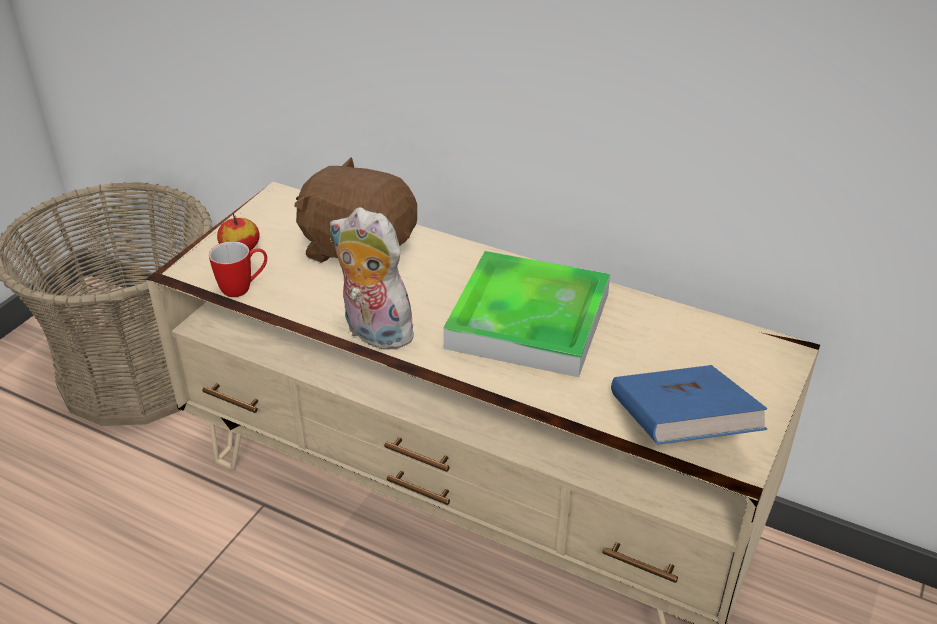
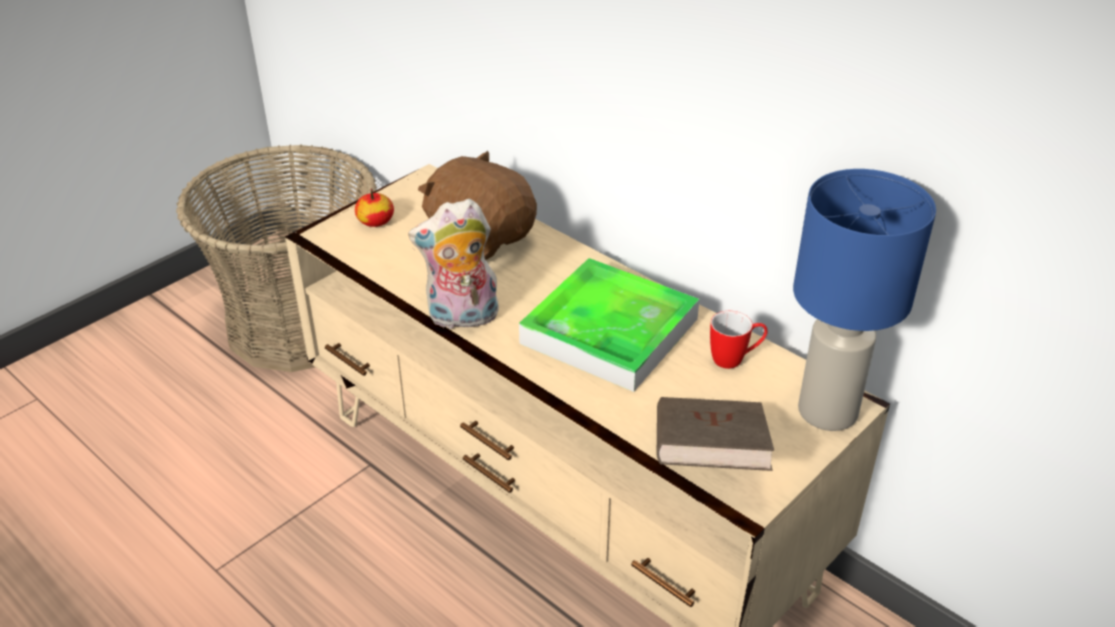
camera: 15 degrees right, 0 degrees up
mug [209,241,267,297] -> mug moved to [710,311,768,369]
plush toy [330,207,419,351] -> plush toy turned 60 degrees counterclockwise [408,199,499,331]
blue book [611,365,767,445] -> brown book [657,397,774,471]
none -> blue table lamp [793,169,936,431]

